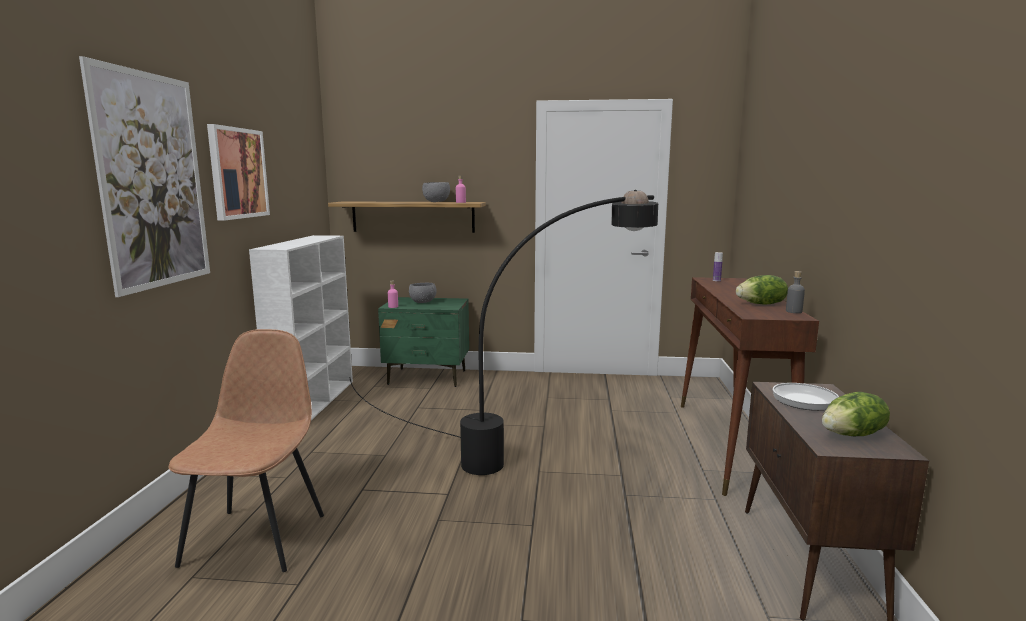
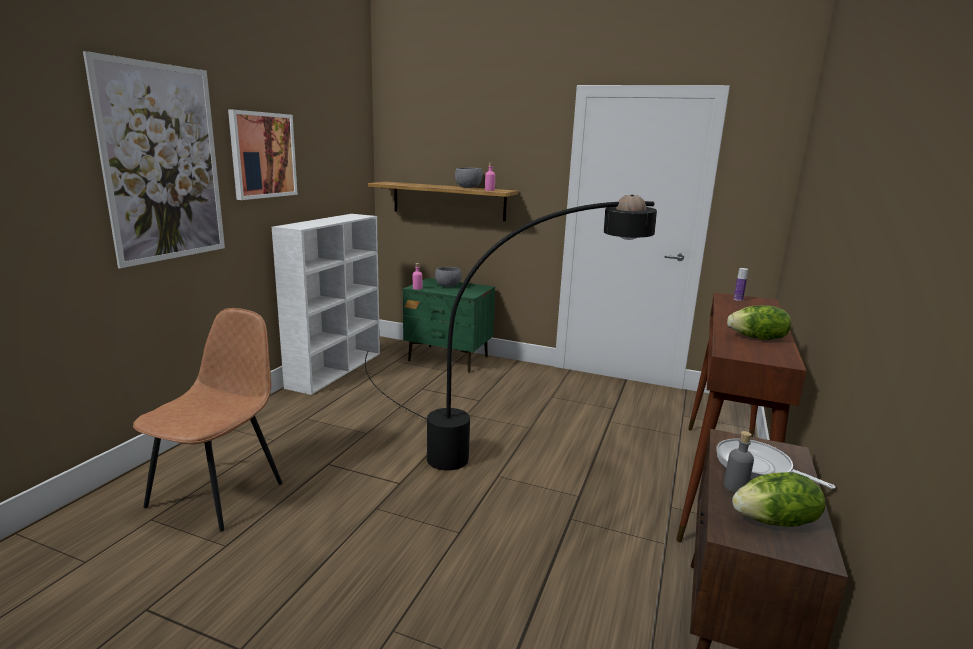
camera: 15 degrees right, 5 degrees up
grey bottle [786,271,805,313] -> grey bottle moved to [724,431,754,493]

